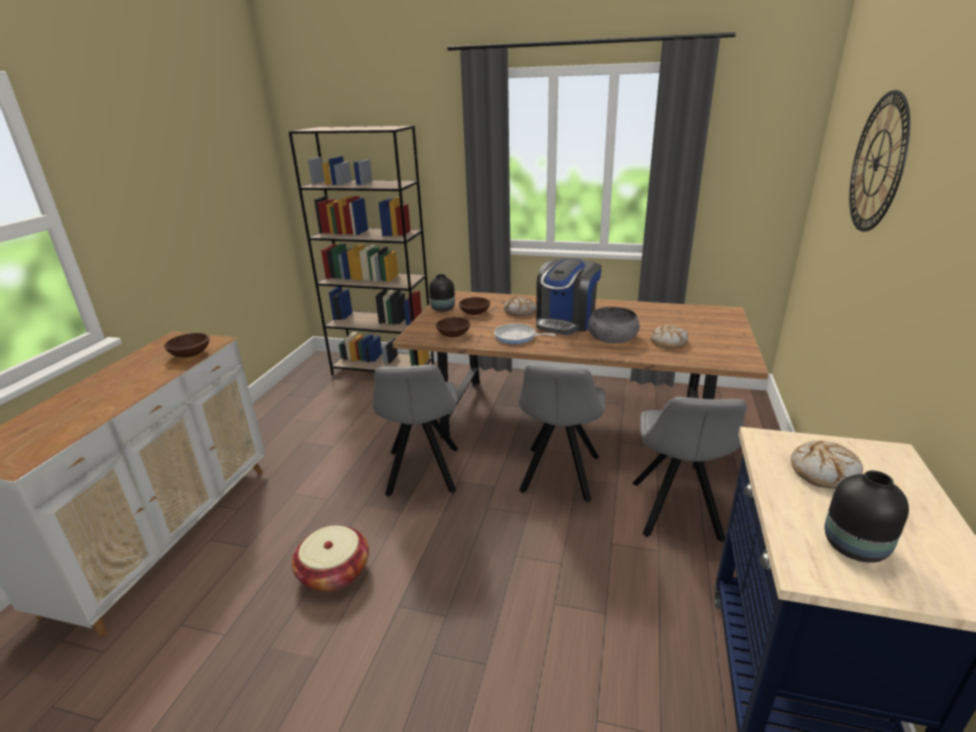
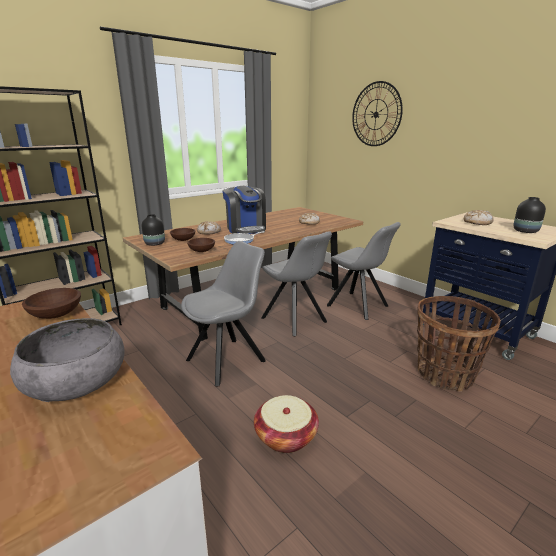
camera: 55 degrees left, 5 degrees down
grey chair [372,364,458,497] -> grey chair turned 75 degrees counterclockwise [181,241,266,387]
grey bowl [588,307,640,343] -> grey bowl moved to [10,318,125,402]
none -> basket [417,296,501,392]

